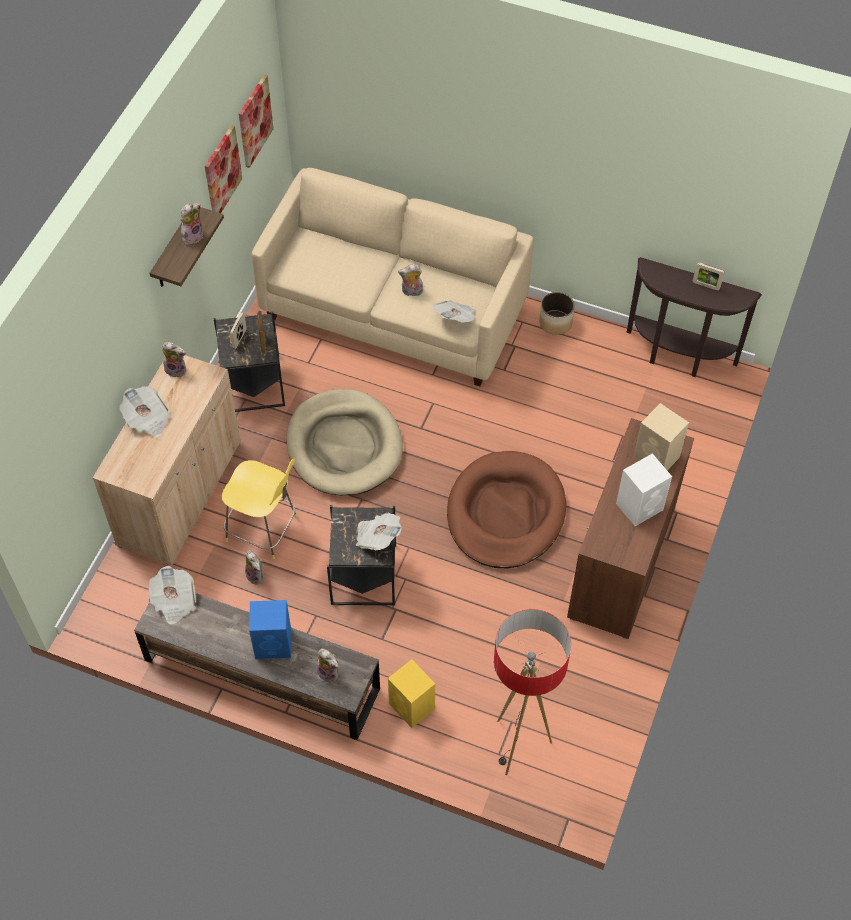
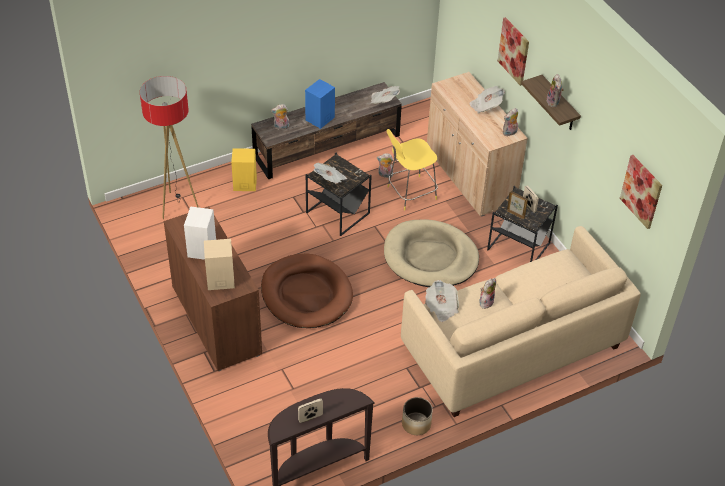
camera: 130 degrees right, 10 degrees down
picture [205,125,242,213] -> picture moved to [498,17,529,86]

